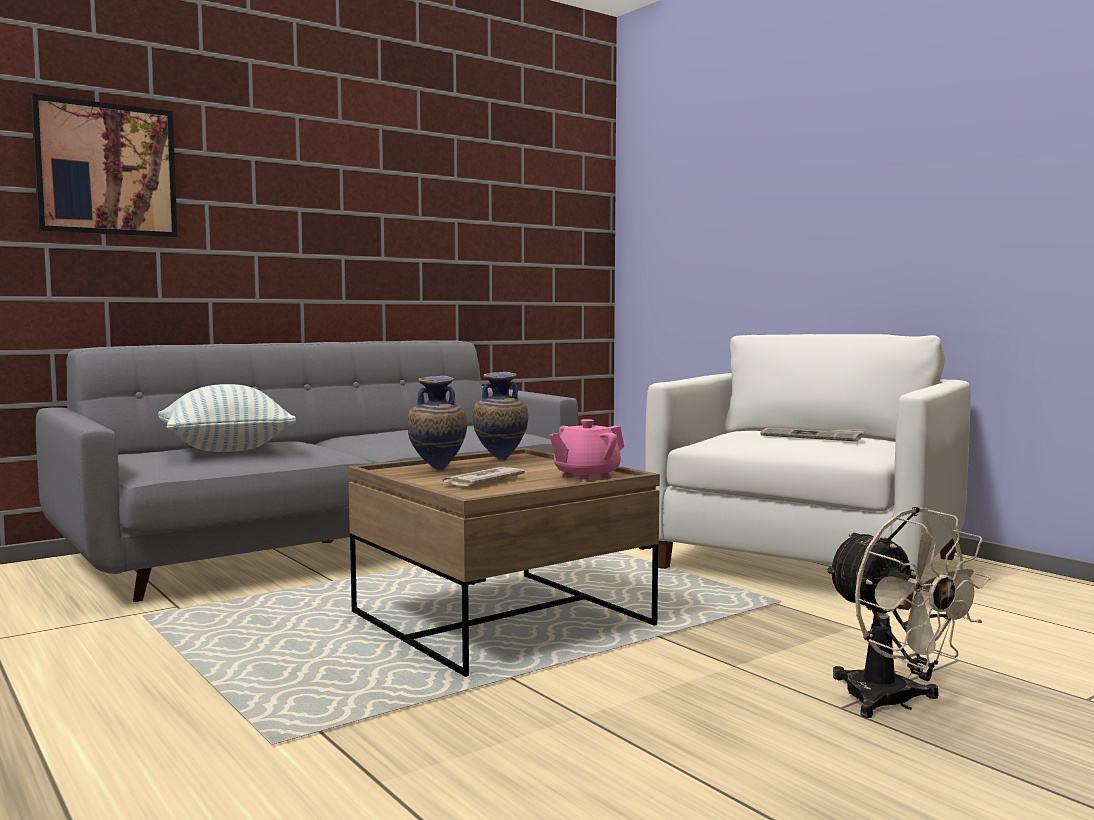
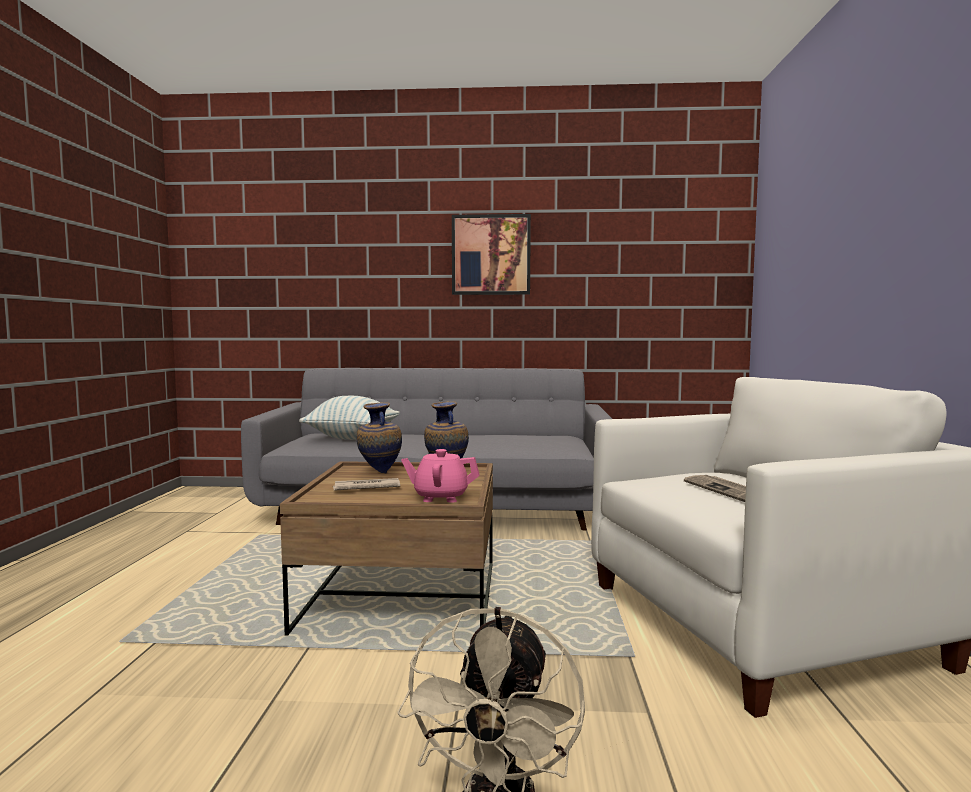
camera: 40 degrees right, 0 degrees up
picture [31,94,178,238] -> picture moved to [452,214,531,295]

